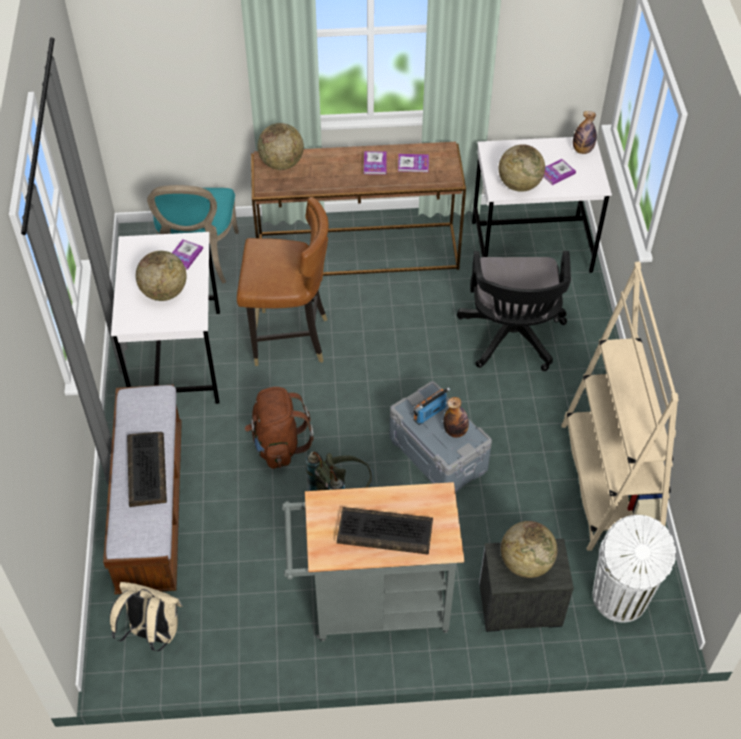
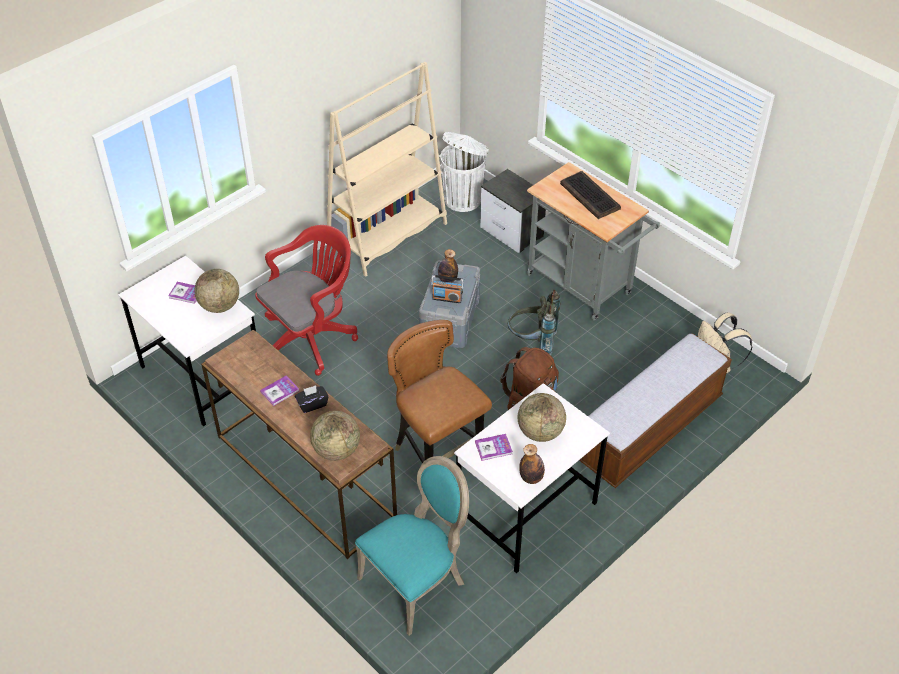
camera: 130 degrees left, 5 degrees down
keyboard [127,432,167,507] -> none
book [398,154,429,172] -> none
black office chair [457,251,571,371] -> red office chair [255,225,358,376]
globe [501,521,557,578] -> none
bottle [573,111,597,154] -> bottle moved to [519,444,545,484]
none -> black tissue box [295,386,329,413]

